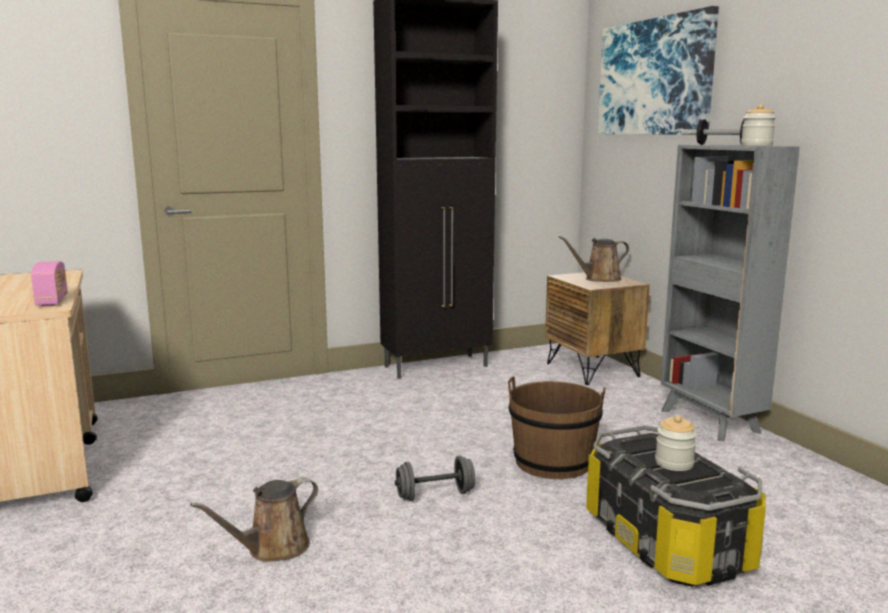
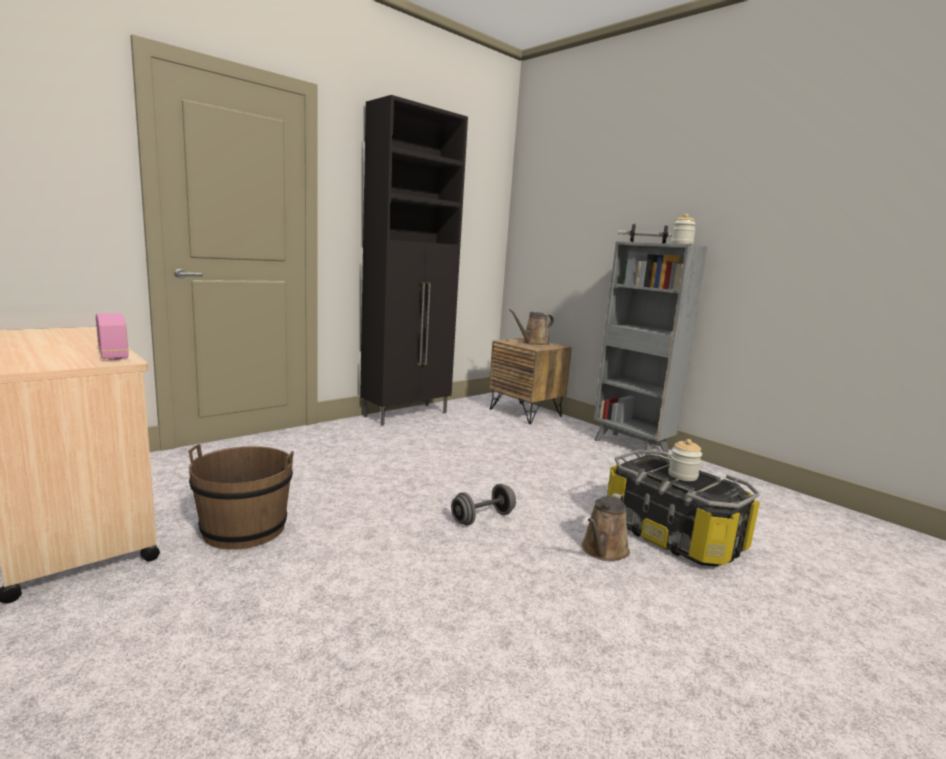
camera: 20 degrees left, 0 degrees up
brown watering can [190,477,318,562] -> brown watering can moved to [582,493,630,562]
brown bucket [508,376,606,479] -> brown bucket moved to [188,444,294,550]
picture [598,6,719,135] -> none

